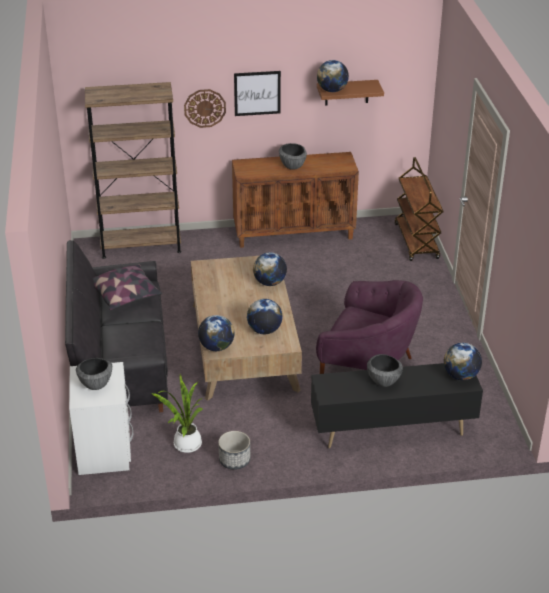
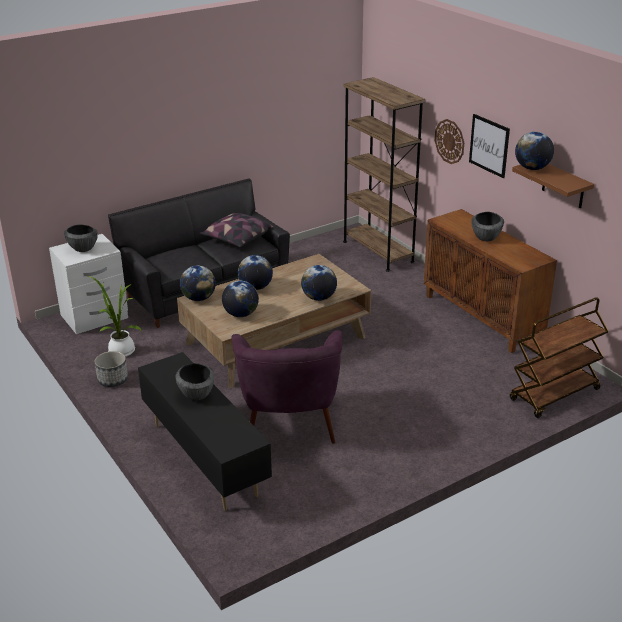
camera: 65 degrees right, 5 degrees down
globe [444,343,482,381] -> globe moved to [238,255,273,290]

